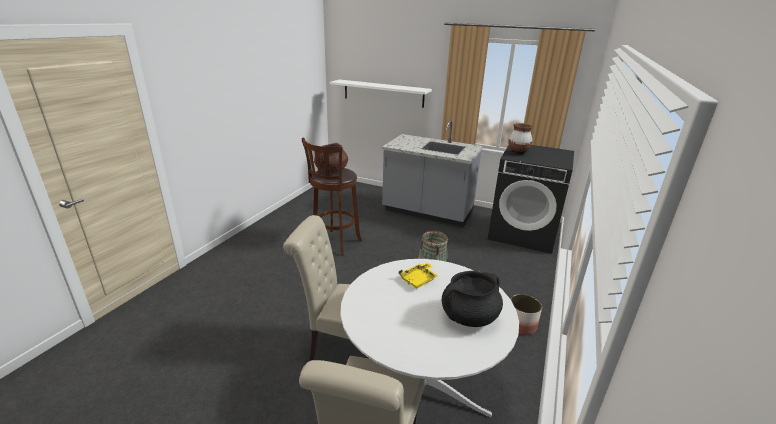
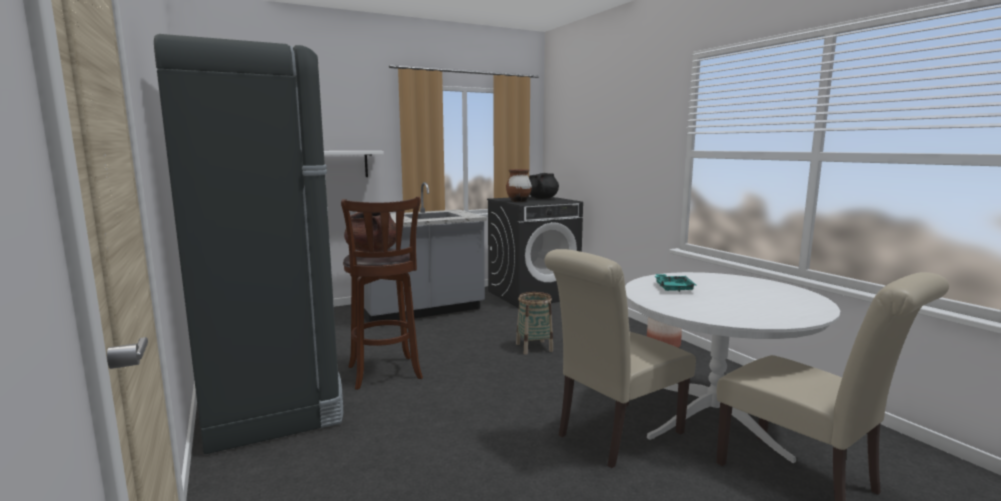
camera: 50 degrees left, 15 degrees down
yellow tray [399,262,438,288] -> turquoise tray [655,274,696,292]
black cooking pot [442,271,503,327] -> black cooking pot moved to [529,173,559,199]
none -> black fridge [154,34,343,454]

